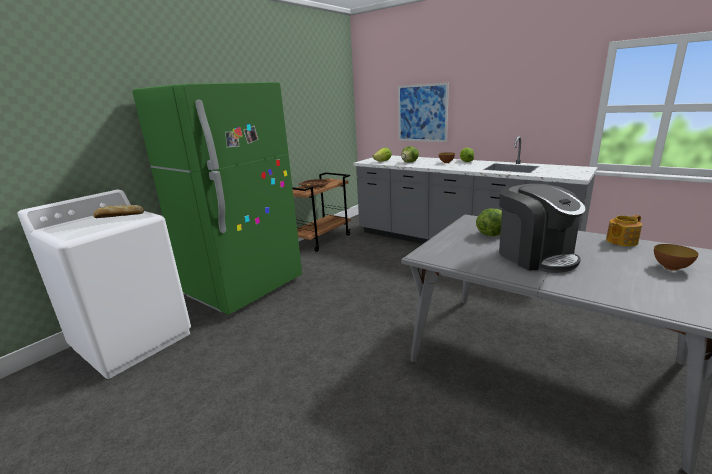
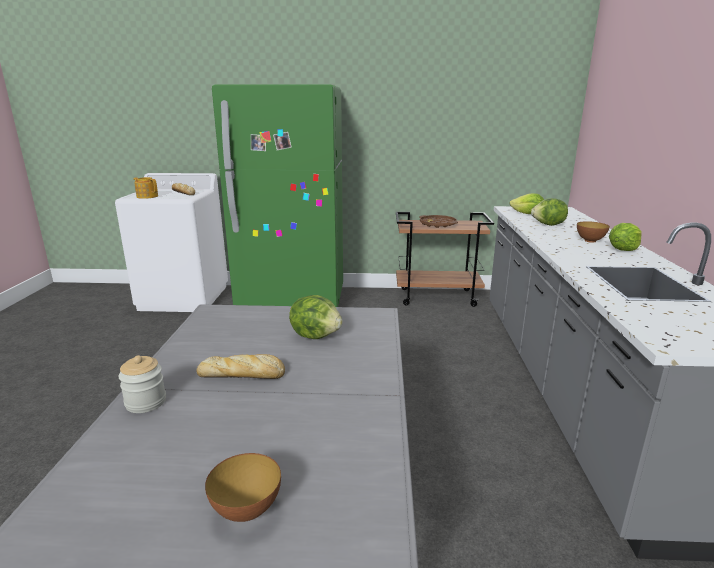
camera: 55 degrees right, 0 degrees up
picture [398,83,449,142] -> none
coffee machine [499,184,586,273] -> bread [196,354,285,379]
teapot [606,215,642,246] -> teapot moved to [134,177,158,199]
none -> jar [118,355,166,413]

